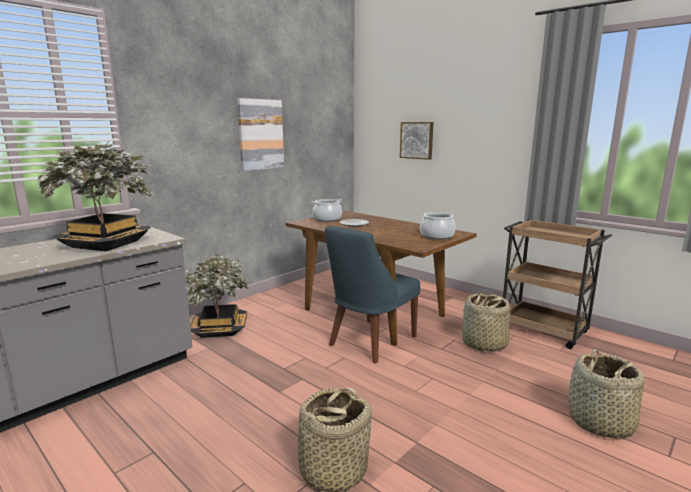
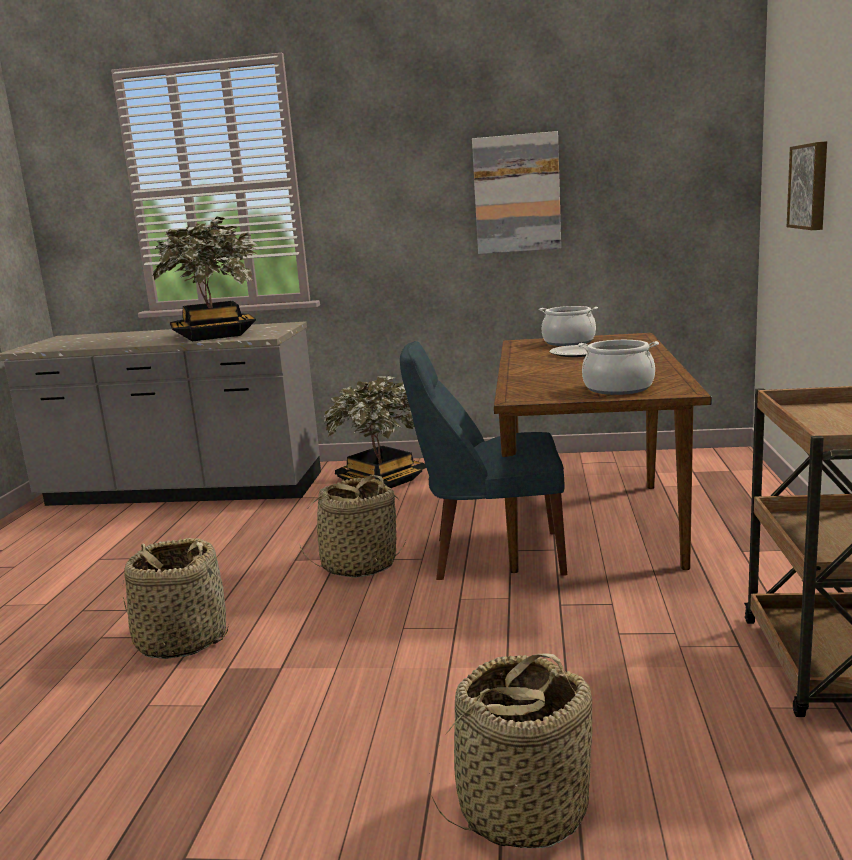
camera: 55 degrees right, 0 degrees up
basket [462,290,510,352] -> basket moved to [298,475,406,578]

